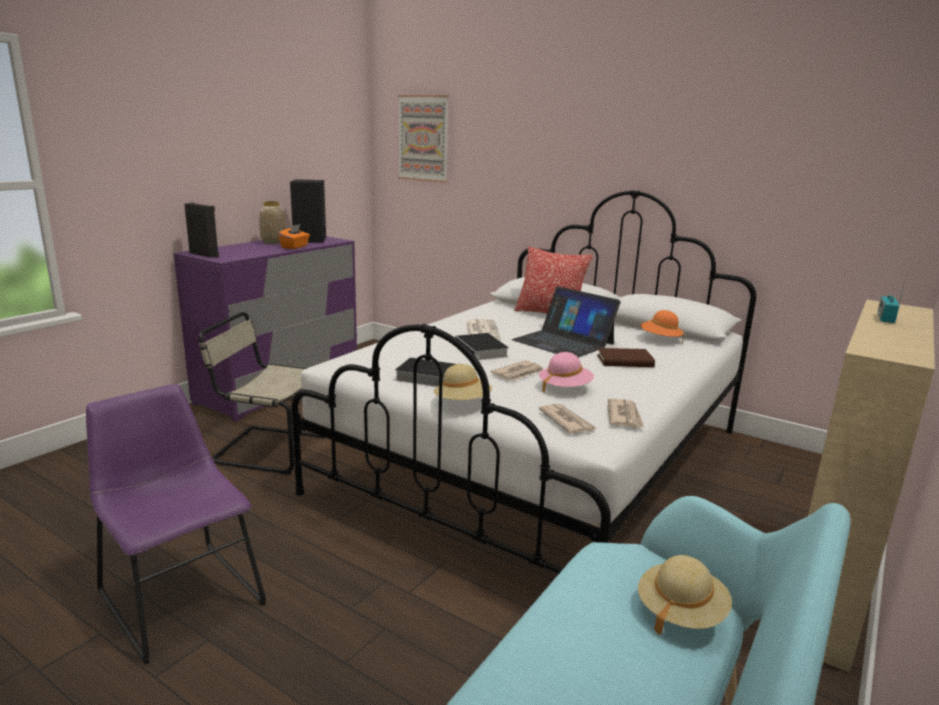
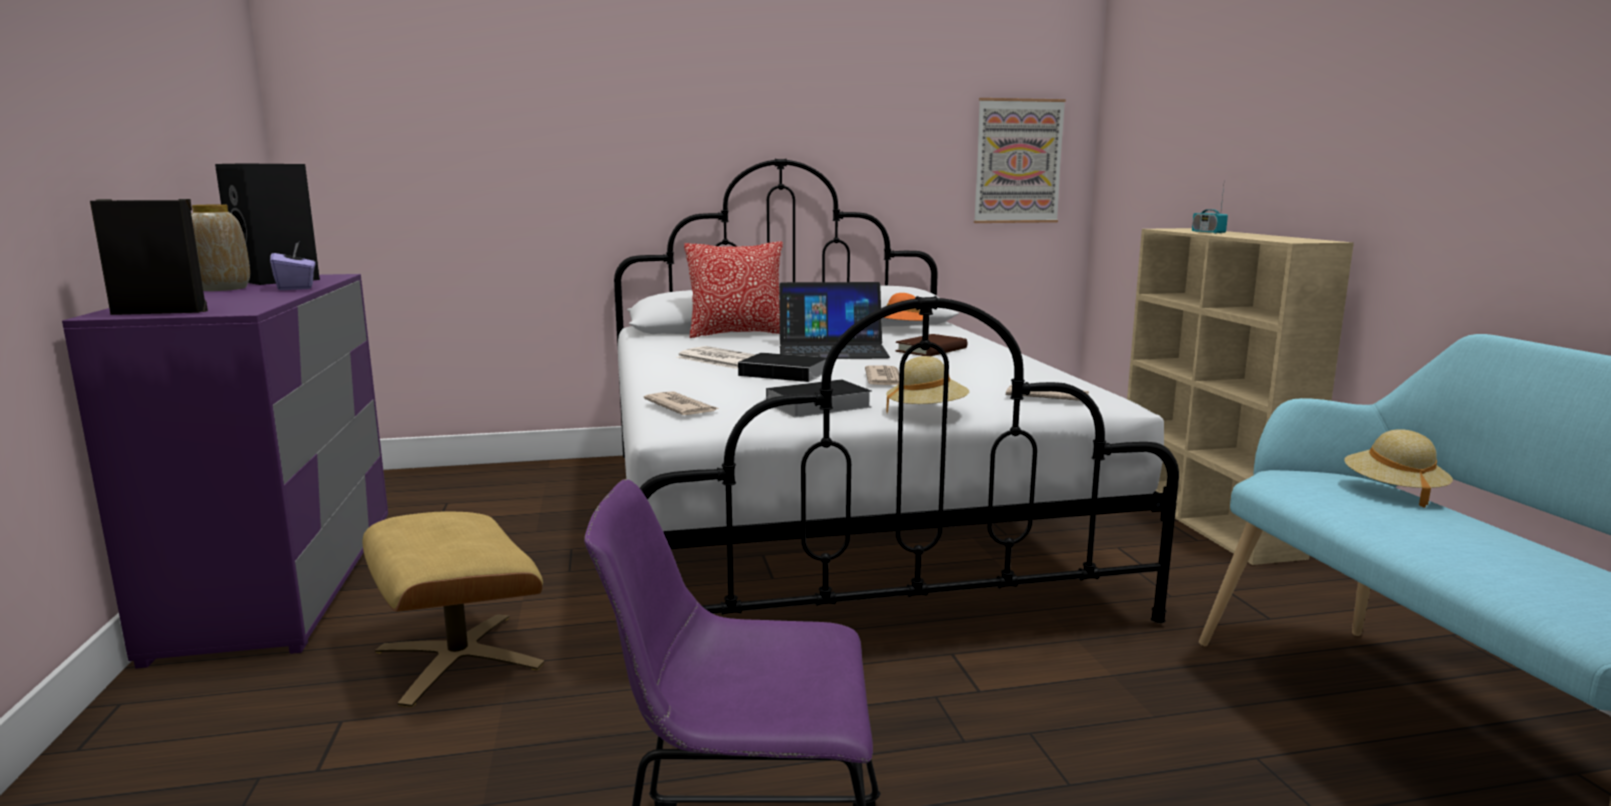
camera: 45 degrees left, 5 degrees down
beige chair [199,312,325,475] -> beige ottoman [363,511,544,707]
orange tissue box [278,224,310,249] -> purple tissue box [270,242,315,290]
picture [398,95,449,183] -> picture moved to [974,98,1066,223]
pink hat [539,352,594,393] -> none
newspaper [608,398,644,428] -> newspaper moved to [644,391,720,415]

